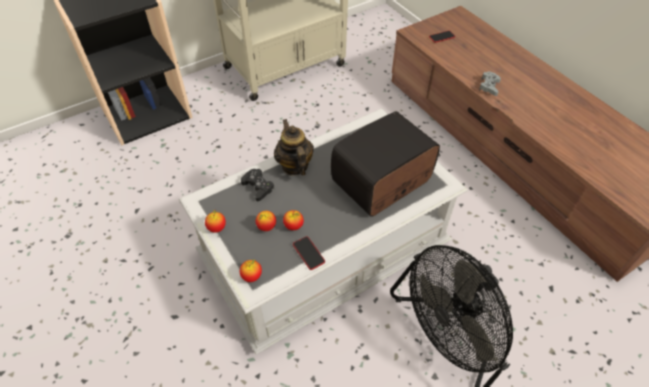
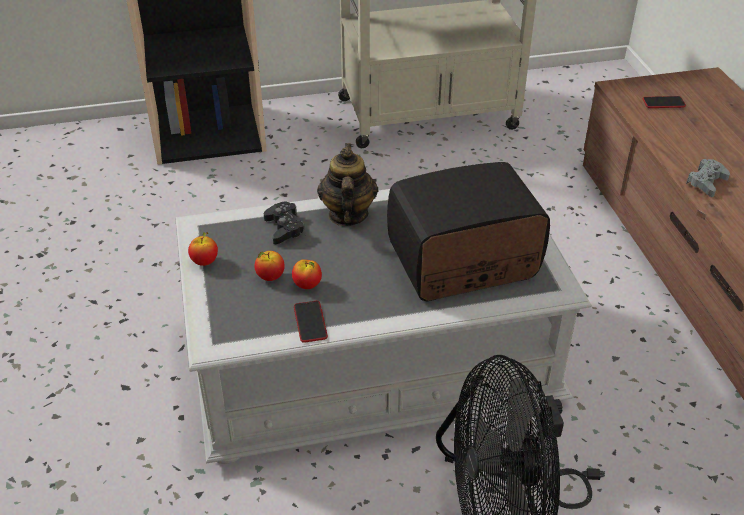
camera: 20 degrees right, 10 degrees down
apple [240,260,262,282] -> none

